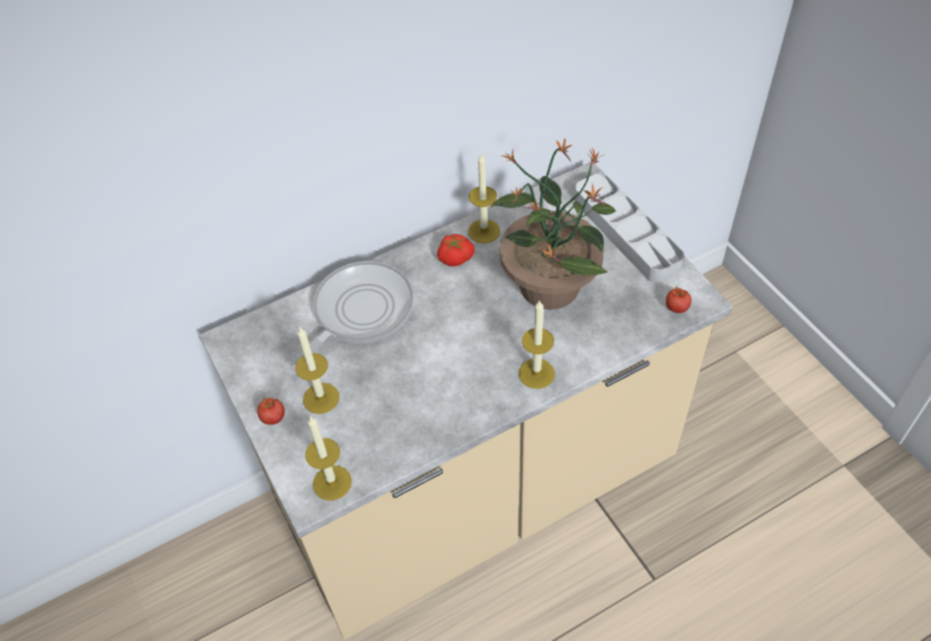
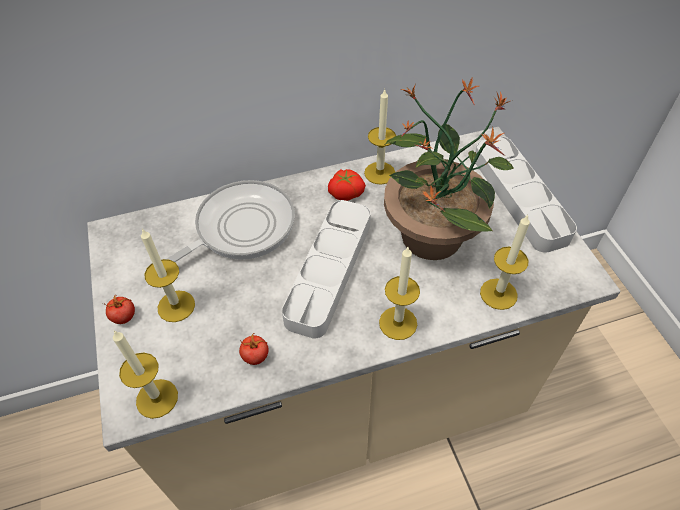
camera: 10 degrees right, 0 degrees up
tomato [666,286,691,313] -> tomato moved to [239,333,268,365]
none -> grey tray [282,200,371,339]
none -> candle [480,214,530,310]

